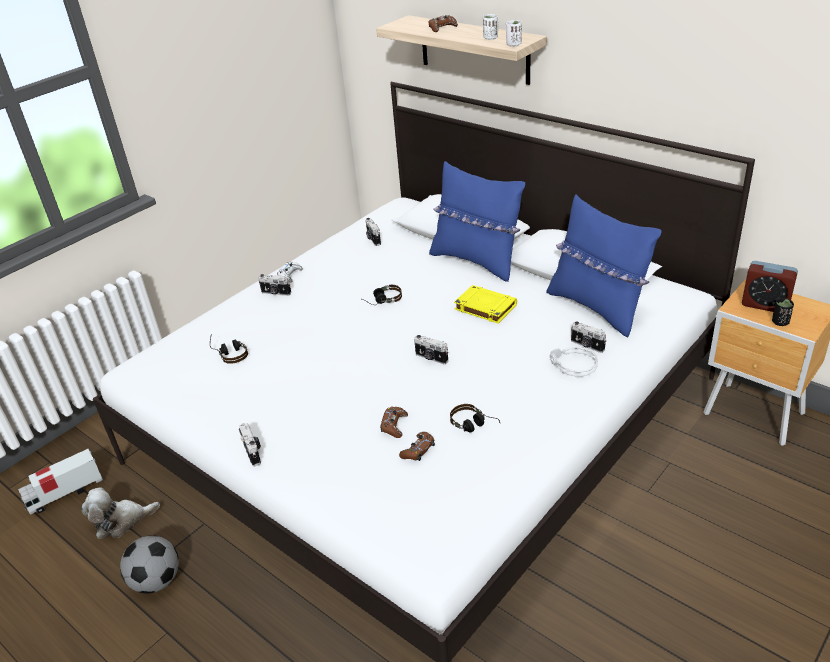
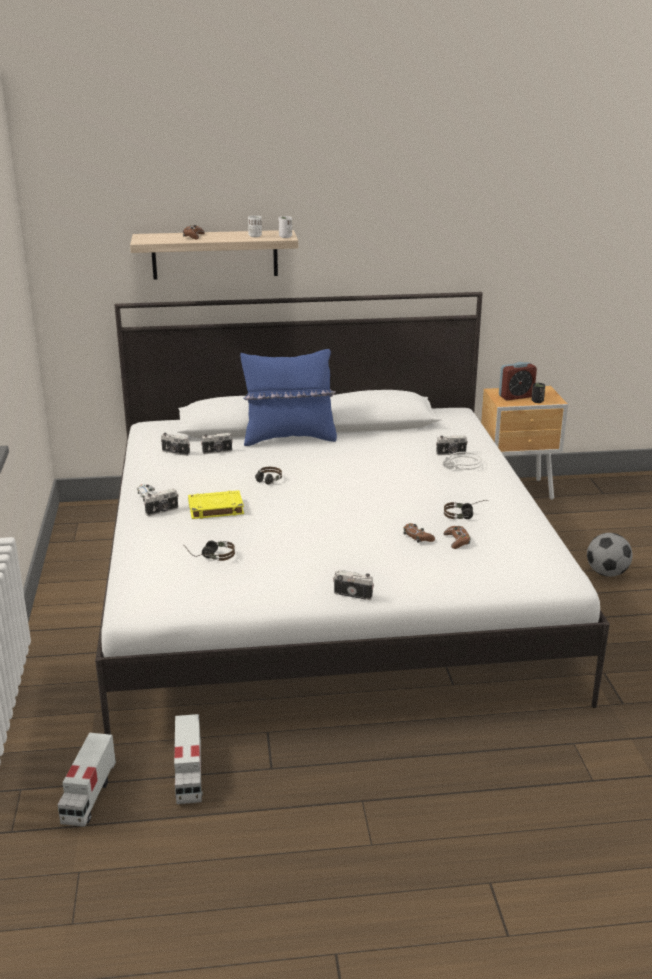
camera: 50 degrees left, 10 degrees down
plush toy [81,487,160,539] -> toy truck [174,714,203,804]
football [120,535,179,594] -> football moved to [587,533,633,577]
camera [414,335,448,364] -> camera moved to [201,433,233,454]
yellow book [454,285,517,324] -> yellow book moved to [188,490,244,519]
blue pillow [546,194,662,337] -> none

